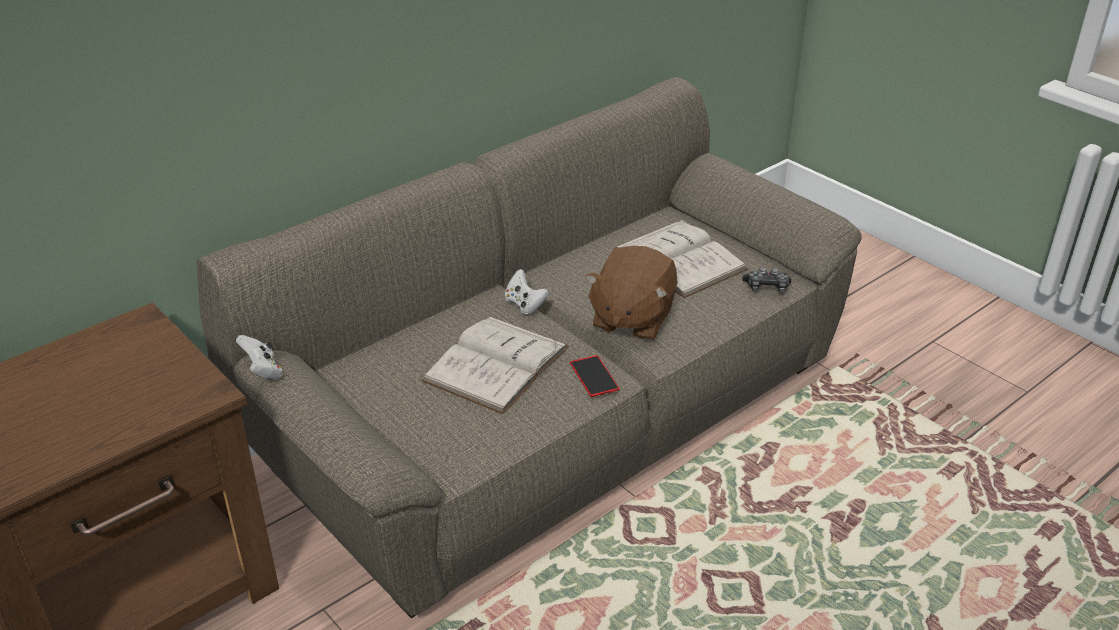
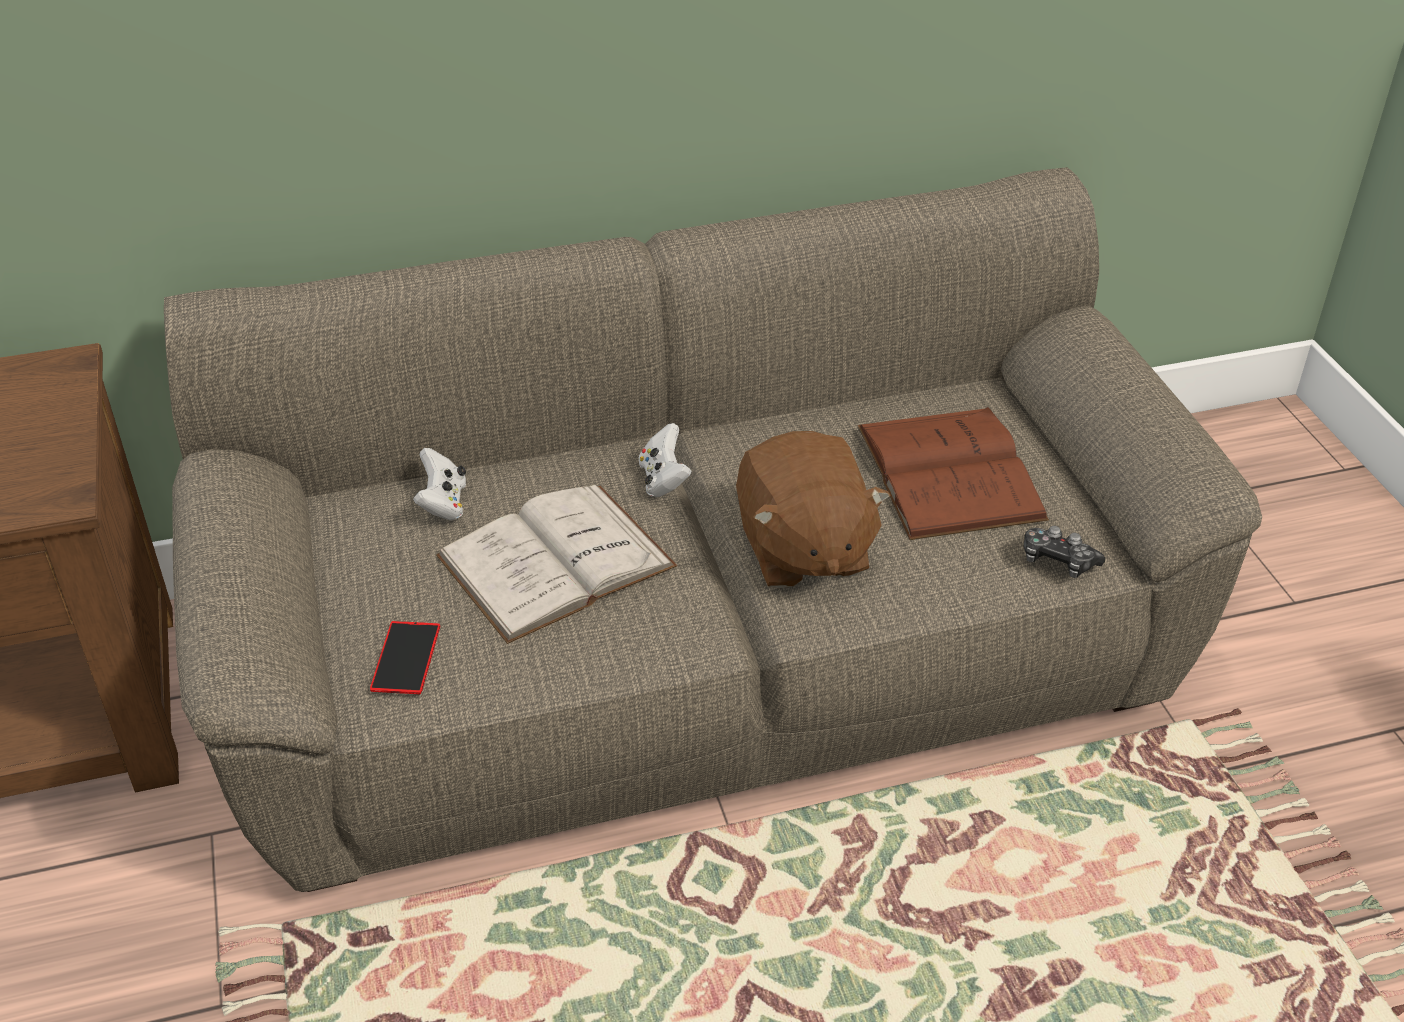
camera: 25 degrees right, 5 degrees up
white game controller [236,335,283,379] -> white game controller moved to [413,448,466,520]
phone [570,355,620,397] -> phone moved to [370,621,440,694]
brown plush toy [585,246,678,341] -> brown plush toy turned 60 degrees counterclockwise [736,431,890,589]
white book [613,220,748,298] -> brown book [858,407,1049,540]

